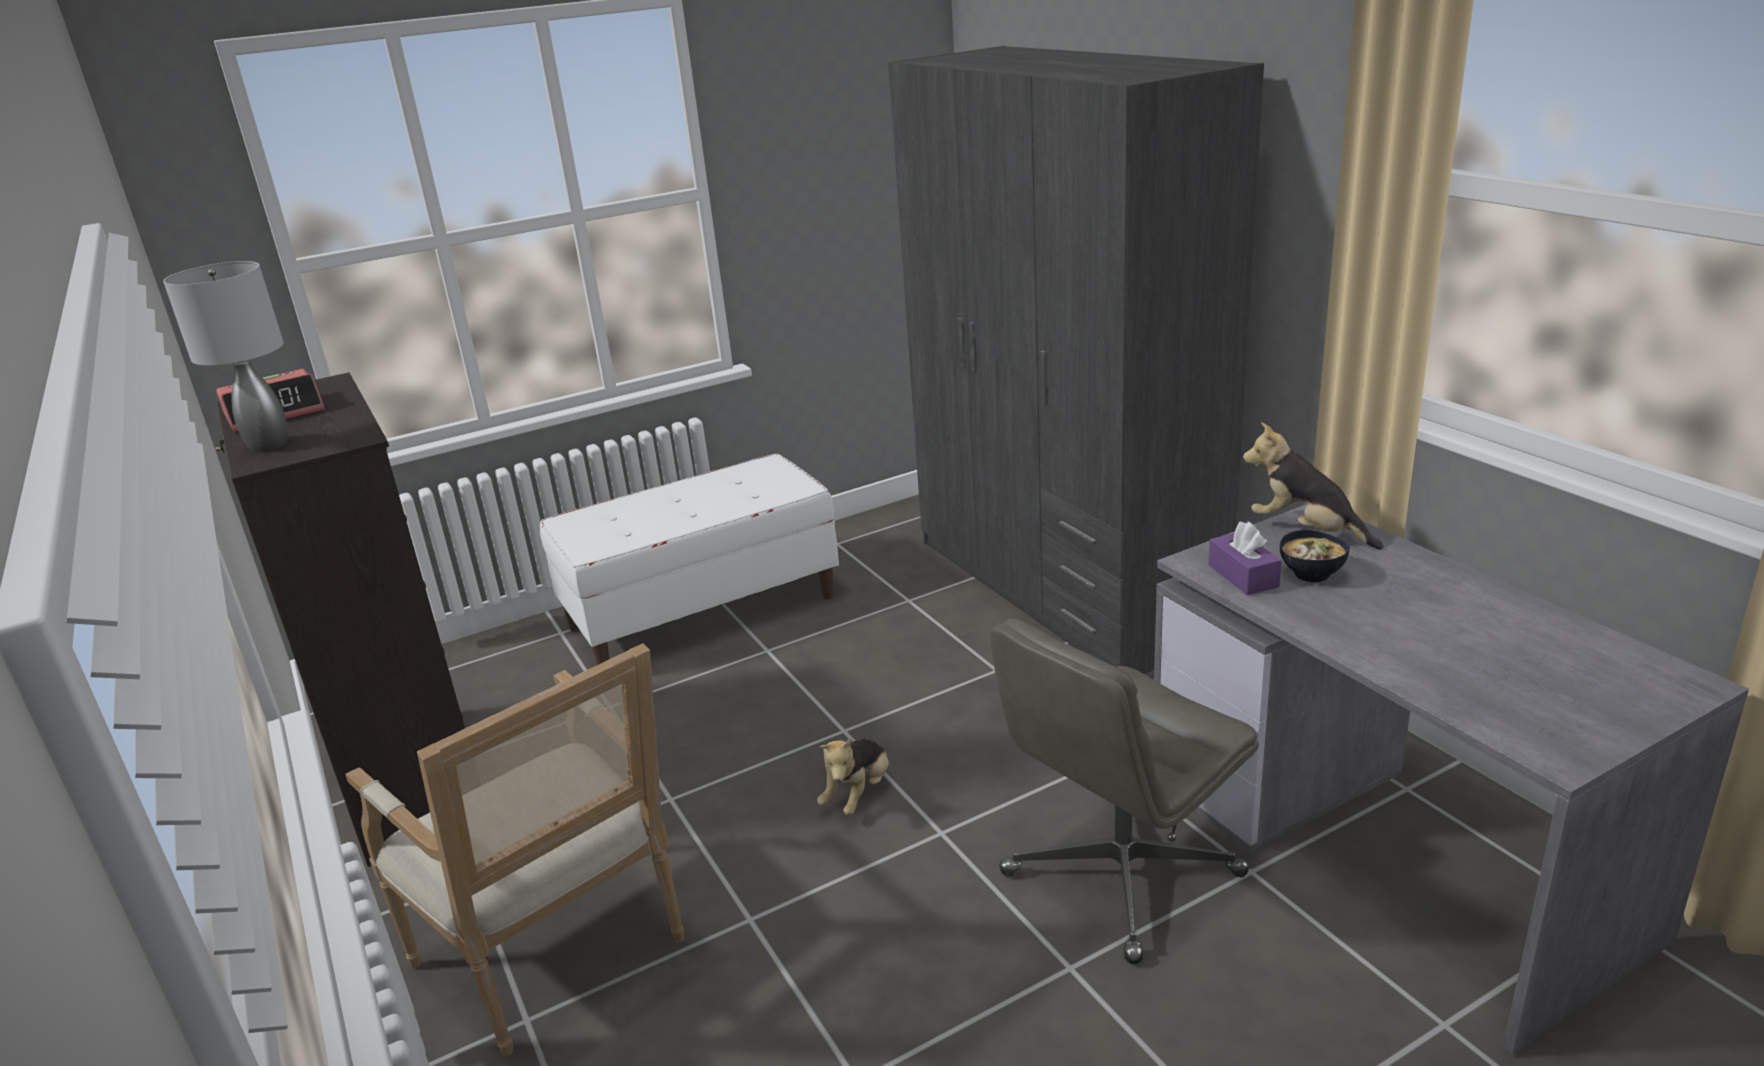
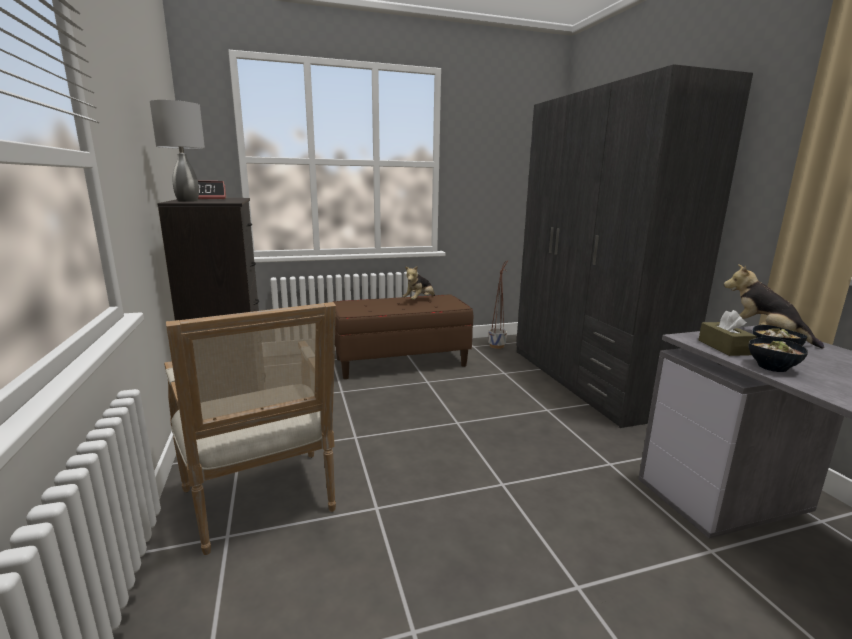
camera: 10 degrees right, 10 degrees down
white bench [540,454,839,665] -> brown bench [333,295,473,379]
plush toy [817,738,889,815] -> plush toy moved to [403,266,435,300]
grey office chair [990,618,1259,964] -> none
purple tissue box [1208,522,1282,595] -> brown tissue box [699,310,757,356]
none -> planter [488,260,508,349]
none -> bowl [748,337,808,372]

